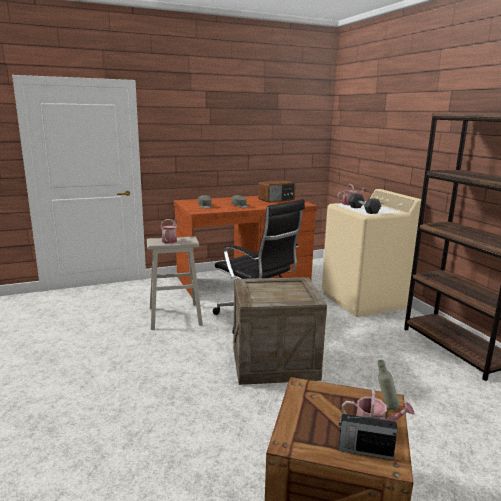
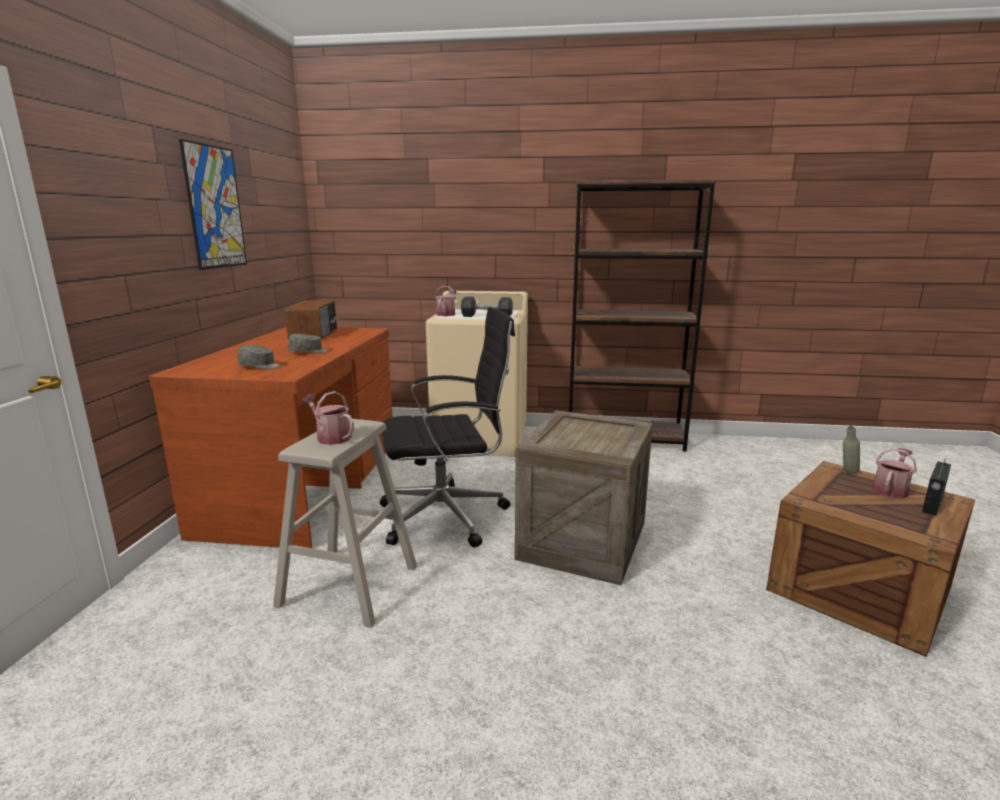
camera: 60 degrees left, 0 degrees up
none -> picture [179,139,247,270]

